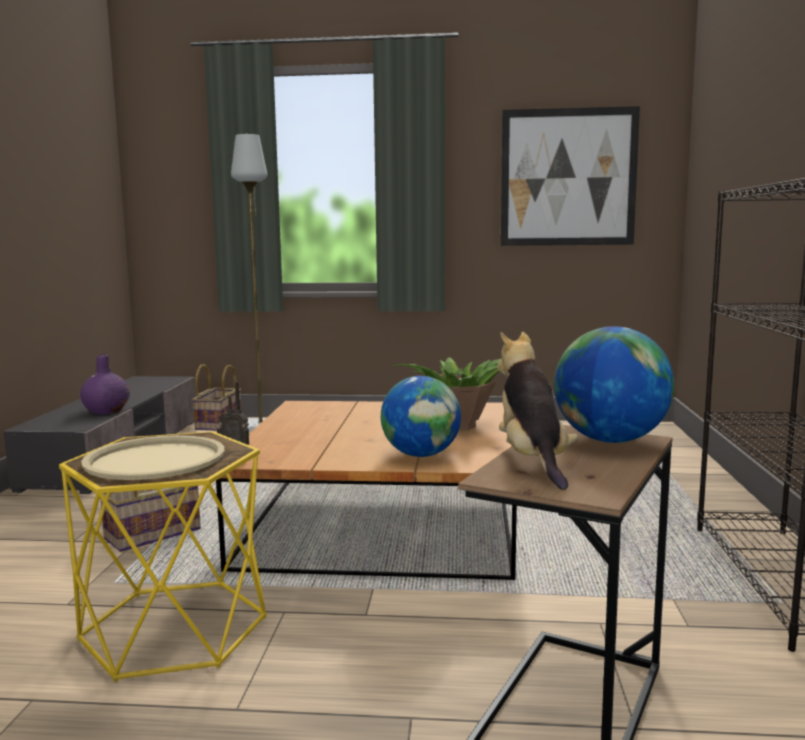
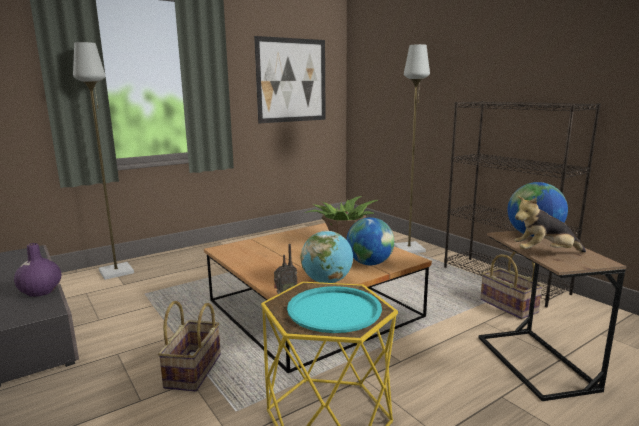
camera: 40 degrees left, 5 degrees up
beige tray [81,435,225,480] -> turquoise tray [287,286,382,333]
basket [192,364,242,431] -> basket moved to [480,252,543,319]
plush toy [497,332,578,490] -> plush toy turned 45 degrees counterclockwise [515,196,586,252]
none -> globe [301,231,353,283]
none -> grey floor lamp [394,44,430,253]

